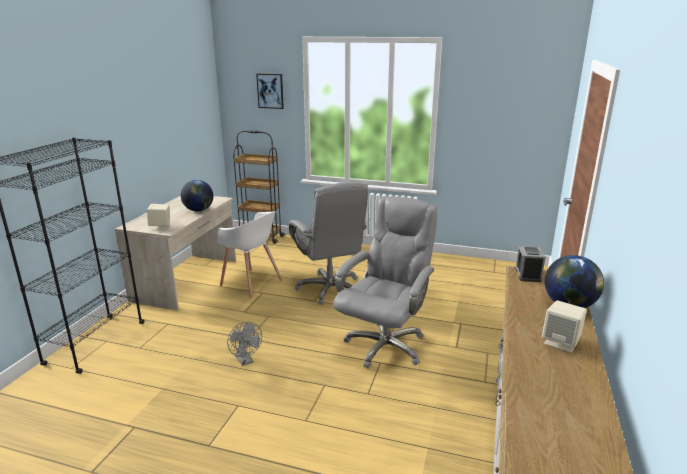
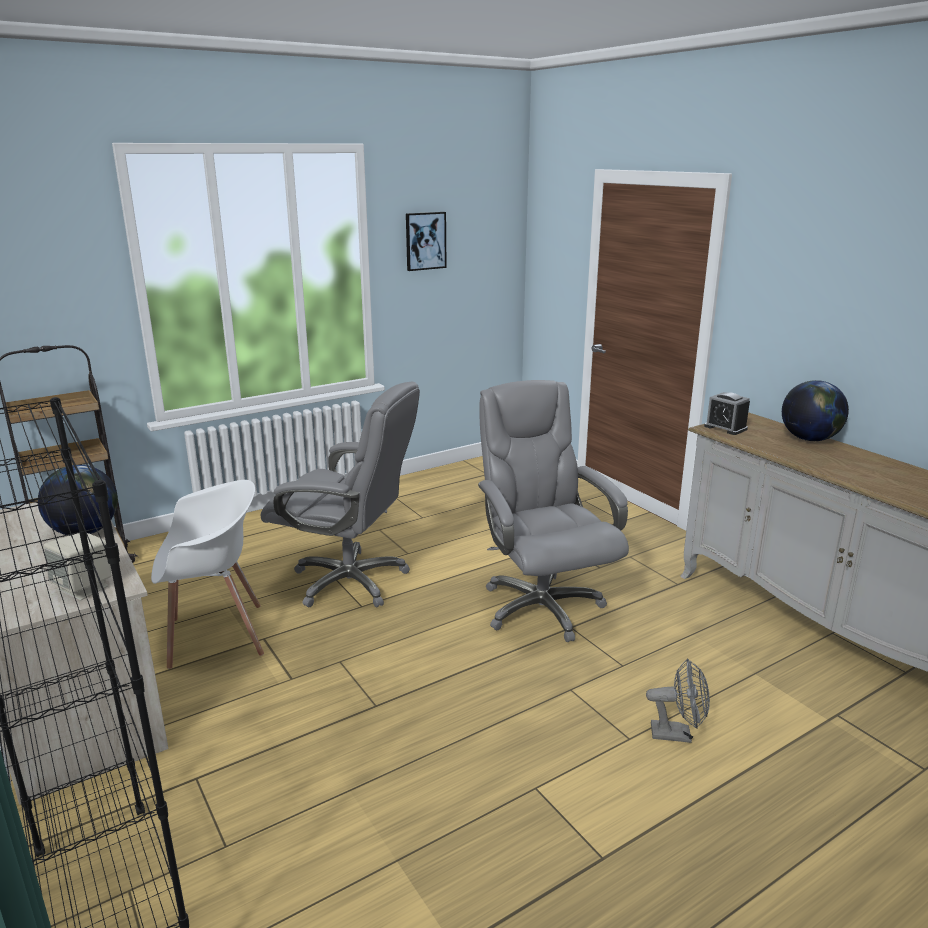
camera: 50 degrees left, 0 degrees up
grey fan [227,322,262,366] -> grey fan moved to [646,659,710,743]
picture [256,74,284,109] -> picture moved to [406,212,447,271]
beige speaker [542,300,587,353] -> none

